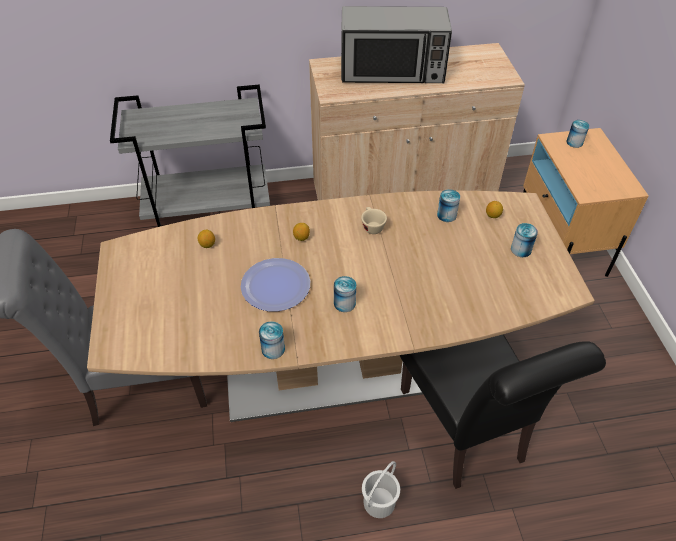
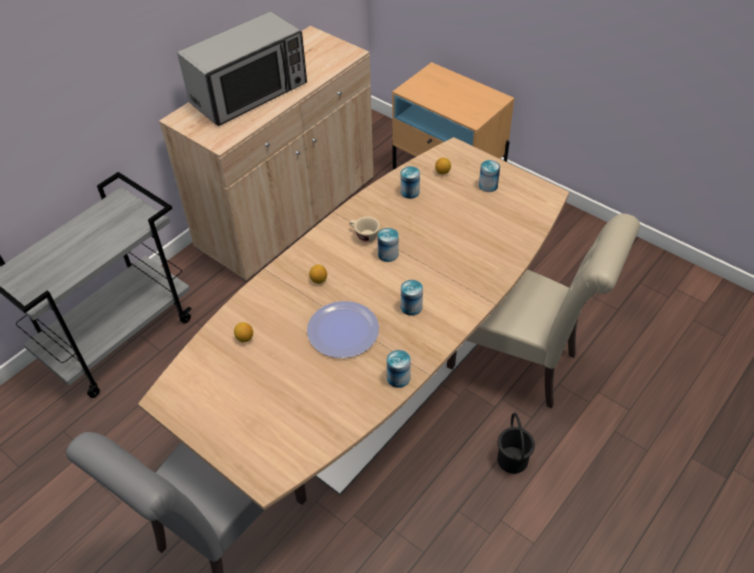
camera: 40 degrees left, 0 degrees up
white bucket [362,461,400,518] -> black bucket [497,413,535,474]
black chair [400,334,606,489] -> beige chair [447,213,640,408]
can [566,120,589,148] -> can moved to [378,228,399,262]

